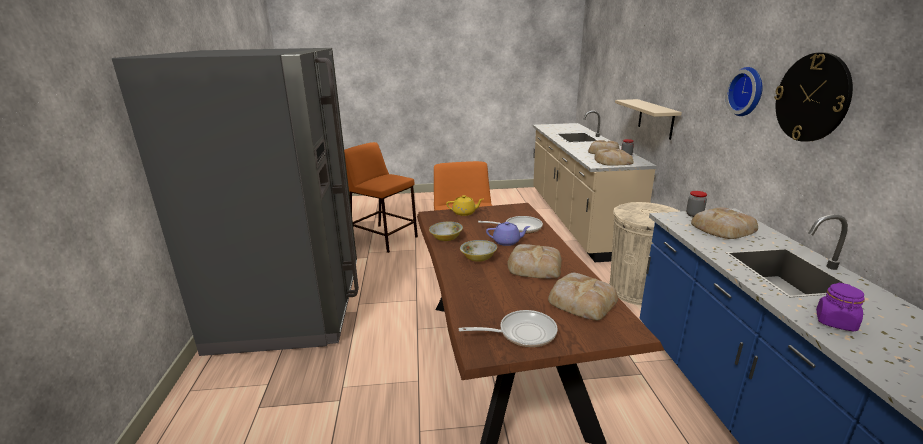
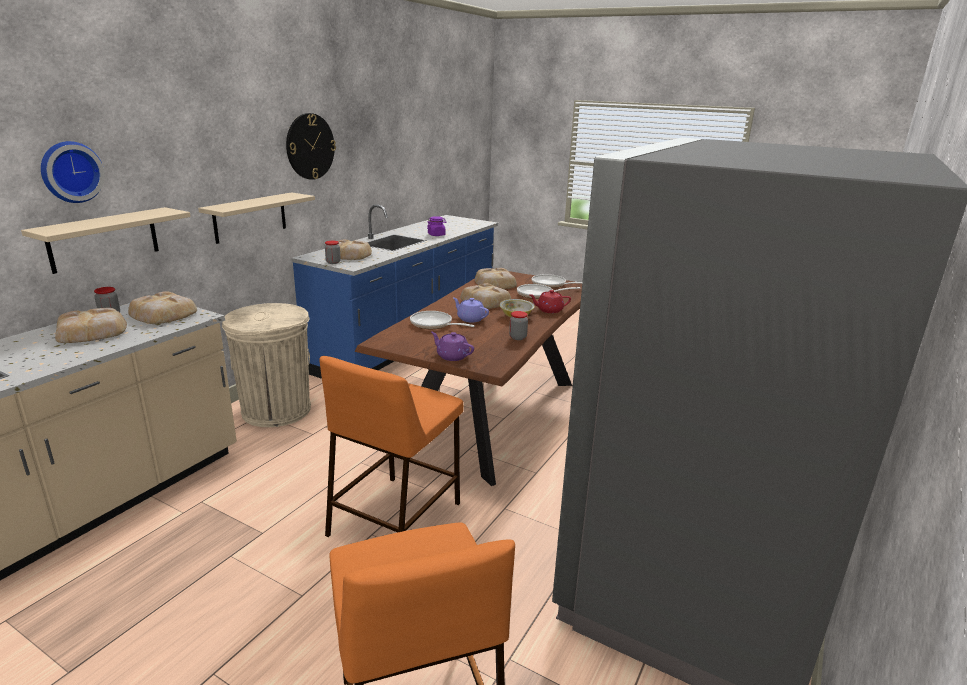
camera: 145 degrees left, 0 degrees up
bowl [429,221,463,241] -> jar [509,311,528,340]
yellow teapot [446,195,483,216] -> purple teapot [431,332,474,361]
wall clock [725,67,763,116] -> wall clock moved to [41,141,105,203]
none -> beige shelf [198,192,315,244]
none -> frying pan [517,284,580,299]
none -> red teapot [529,290,571,313]

